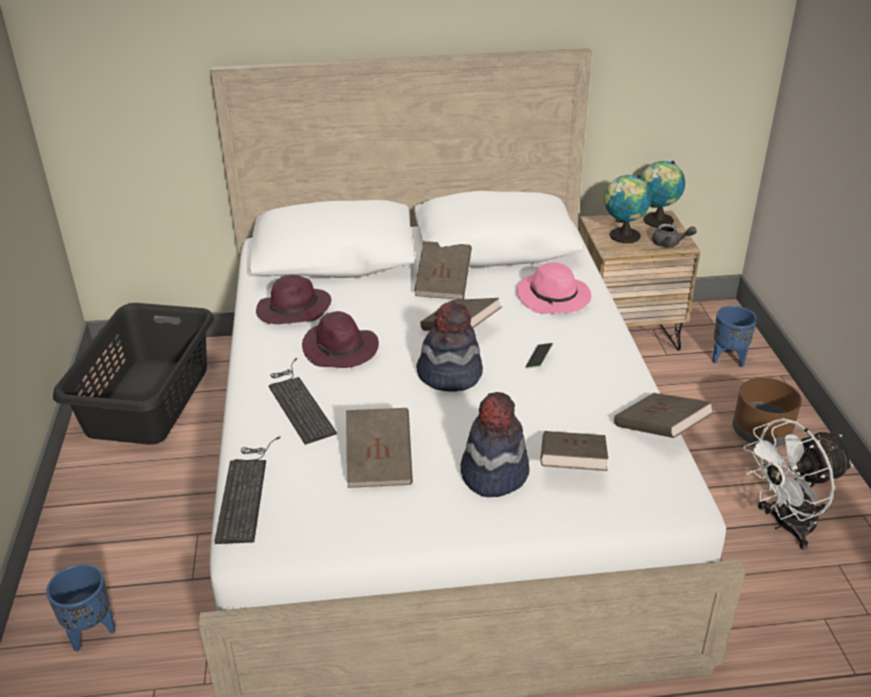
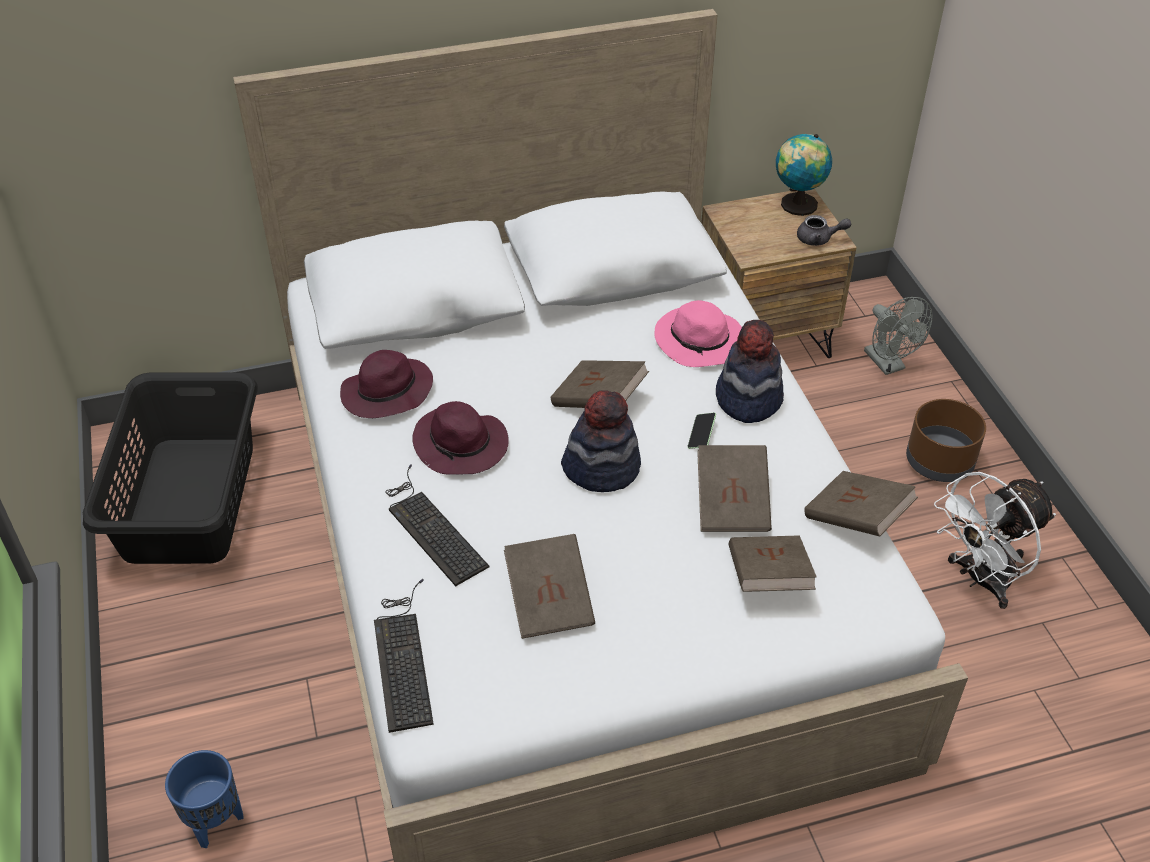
camera: 10 degrees left, 10 degrees up
brown book [414,241,472,300] -> brown book moved to [697,445,772,532]
hat [461,392,529,497] -> hat moved to [716,320,784,423]
globe [604,175,652,243] -> none
blue planter [712,306,757,367] -> grey fan [864,297,932,375]

